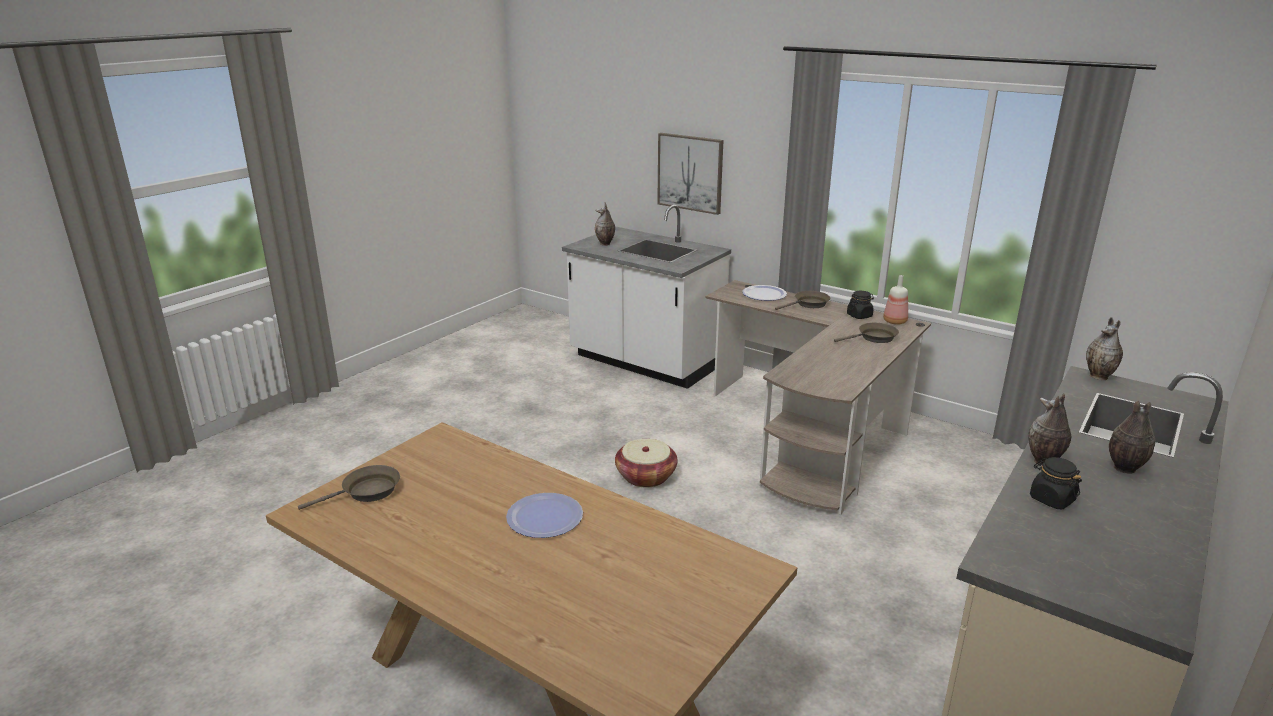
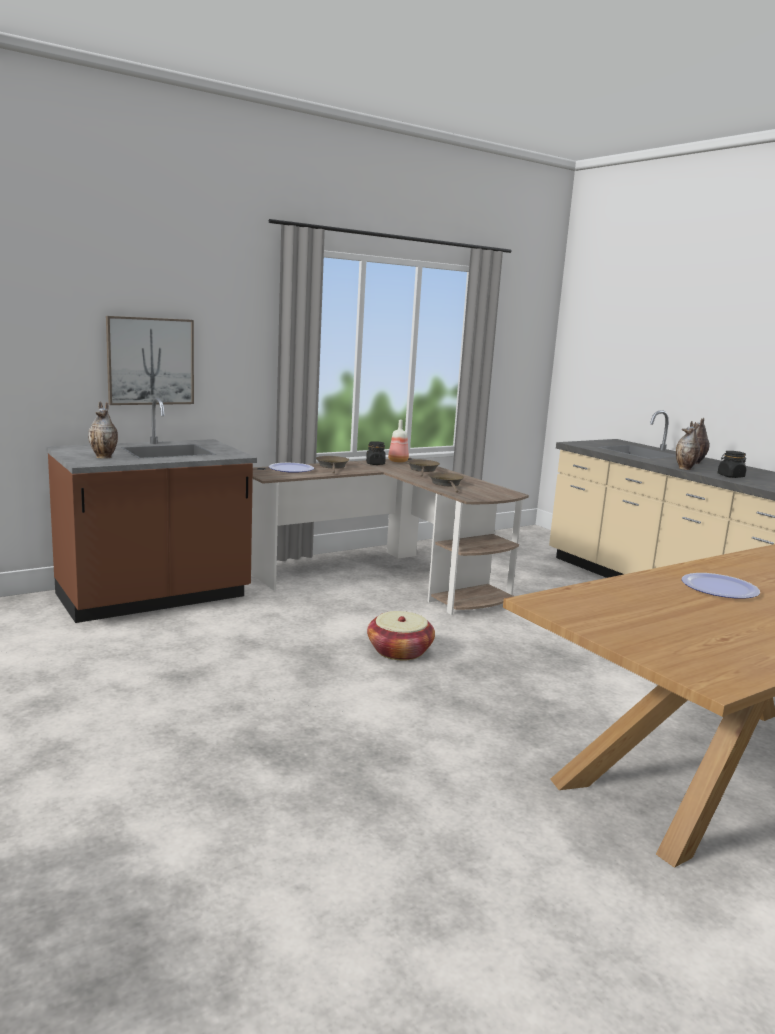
camera: 70 degrees left, 10 degrees down
brown frying pan [298,465,400,510] -> brown frying pan moved to [429,472,464,493]
white counter [562,205,731,389] -> brown counter [46,397,257,623]
vase [1086,317,1123,380] -> none

